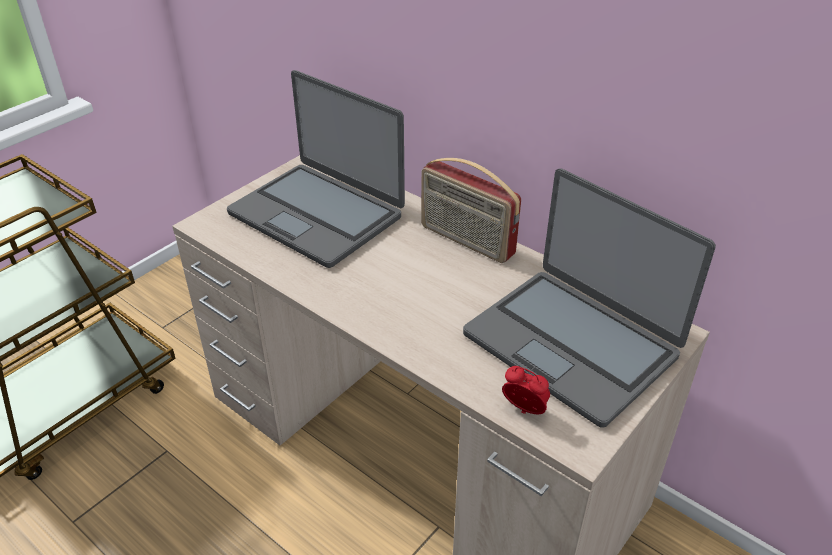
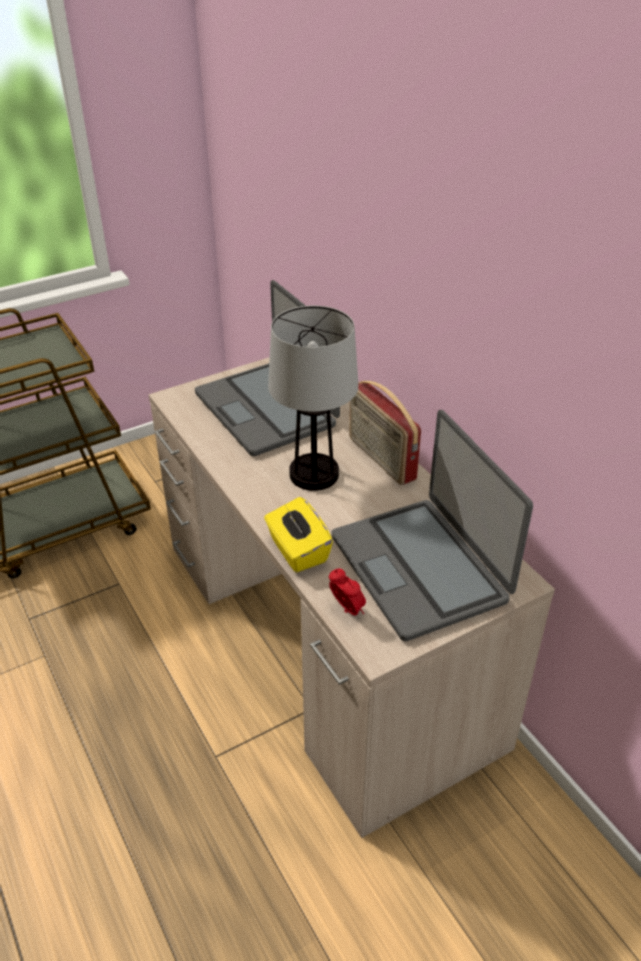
camera: 20 degrees right, 0 degrees up
none -> yellow tissue box [264,497,333,573]
none -> table lamp [268,305,359,491]

